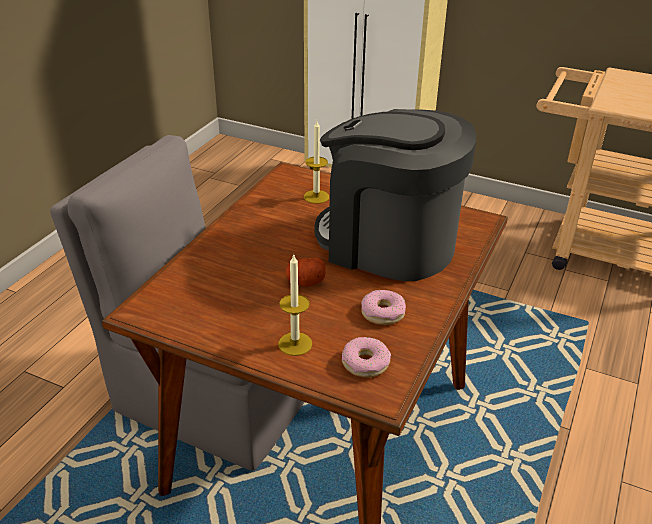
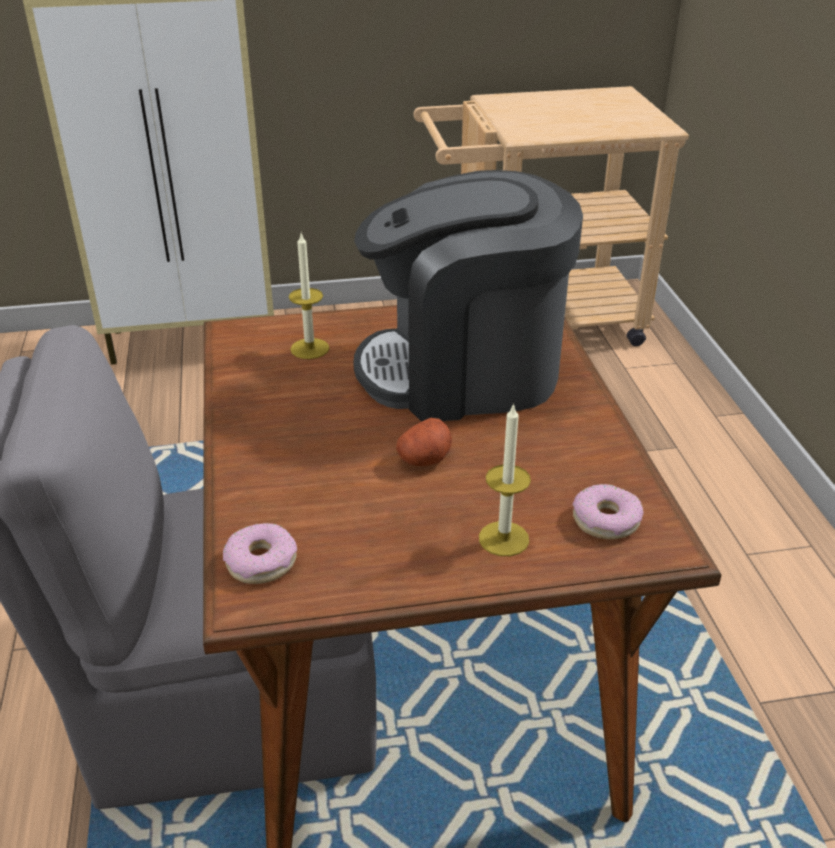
camera: 35 degrees left, 0 degrees up
donut [361,290,406,325] -> donut moved to [223,523,297,584]

